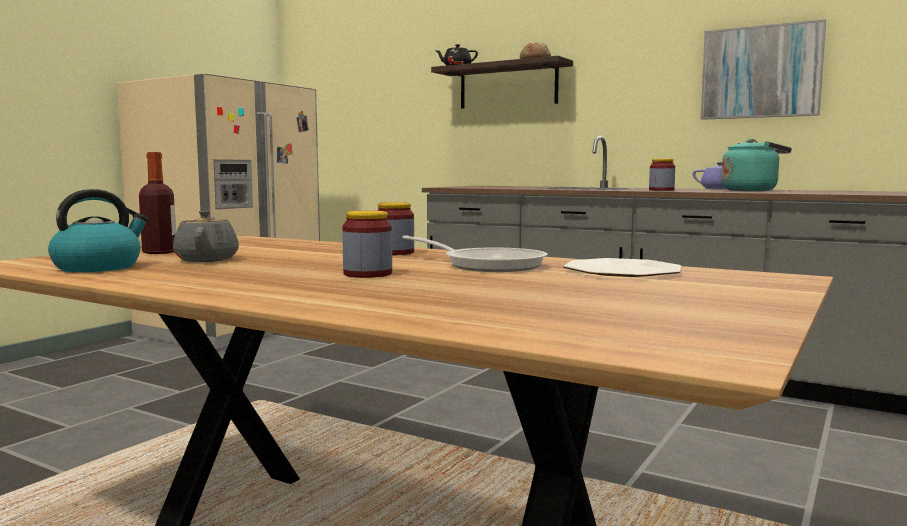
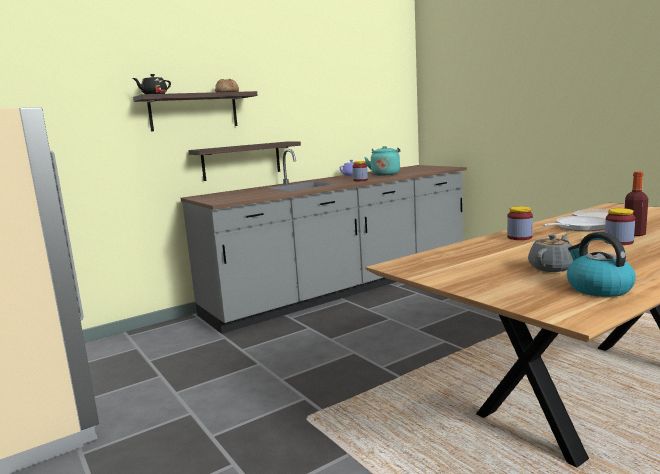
camera: 65 degrees left, 5 degrees up
bottle [139,152,176,254] -> bottle moved to [625,172,648,236]
grey teapot [173,211,239,262] -> grey teapot turned 120 degrees clockwise [528,234,573,272]
picture [701,19,826,120] -> none
none -> shelf [188,141,301,181]

